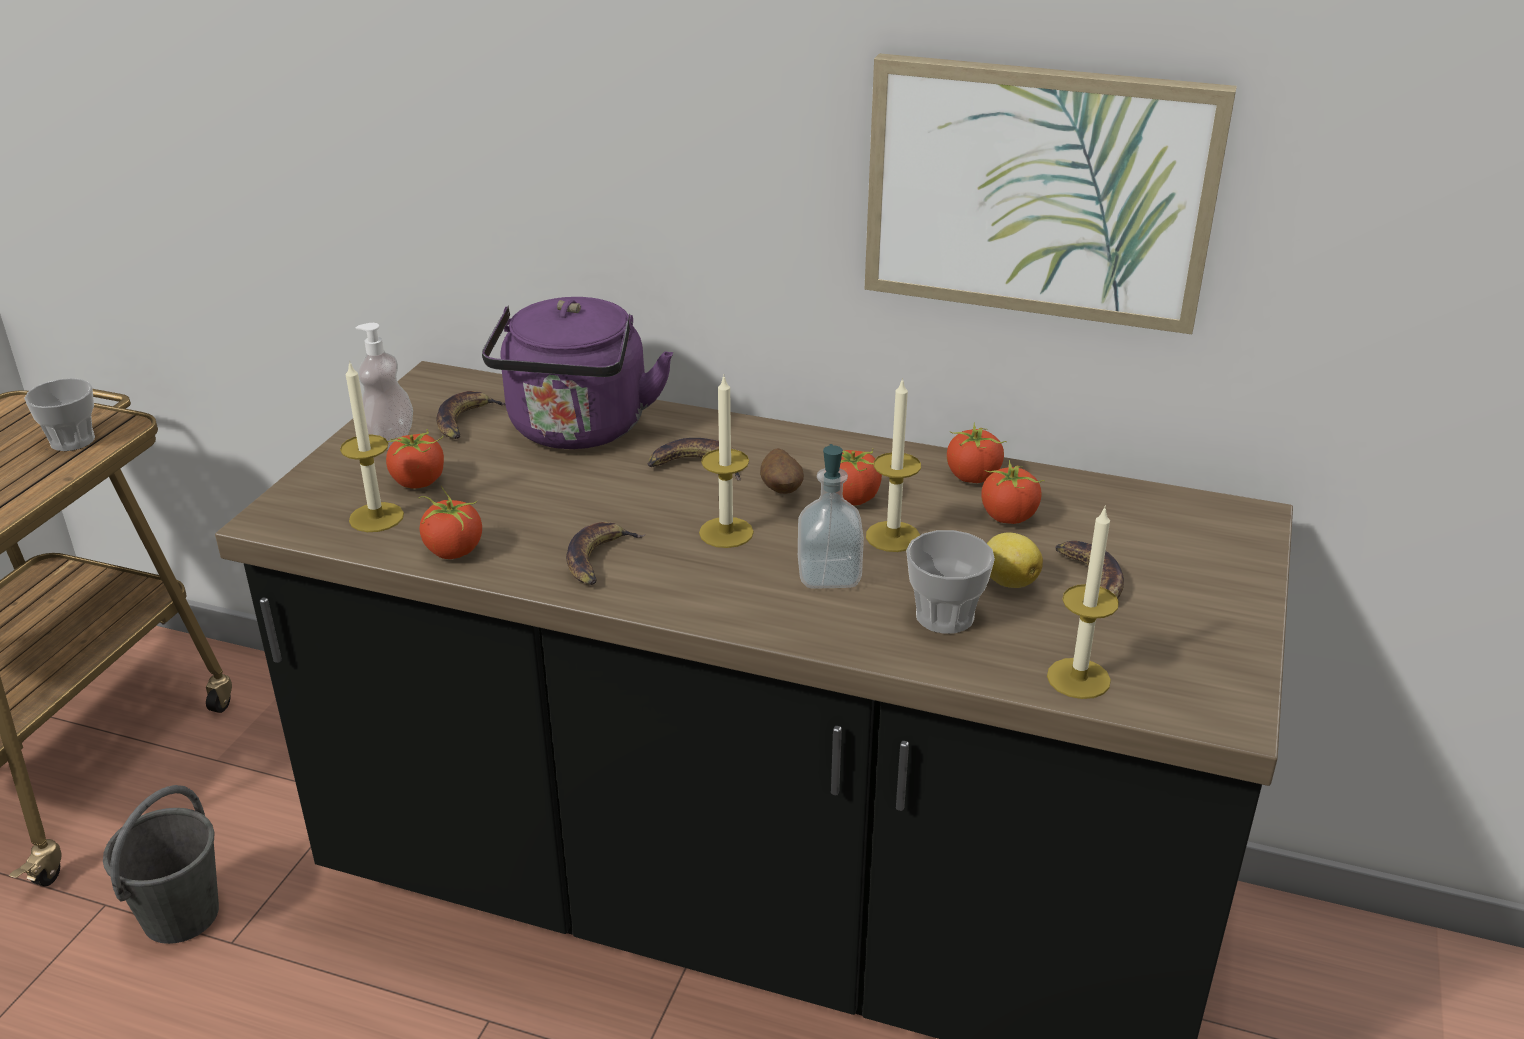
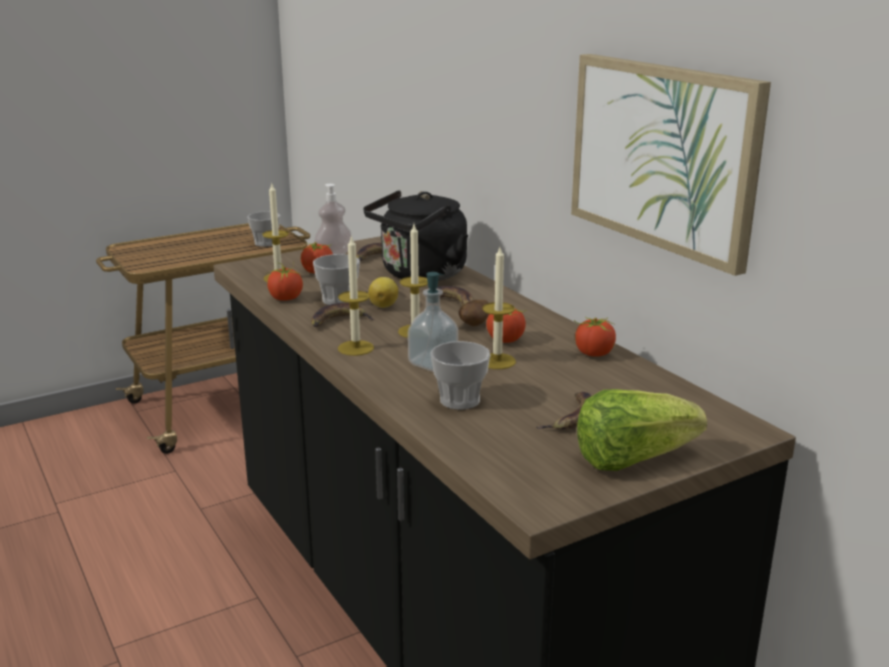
camera: 40 degrees right, 10 degrees down
grey bucket [103,785,219,944] -> none
purple kettle [482,297,673,449] -> black kettle [363,190,468,281]
tomato [981,460,1045,524] -> none
lemon [987,532,1043,588] -> lemon moved to [368,277,398,308]
candle [1047,506,1119,699] -> candle moved to [338,235,374,356]
none -> cup [313,254,360,305]
none -> lettuce [577,389,707,471]

